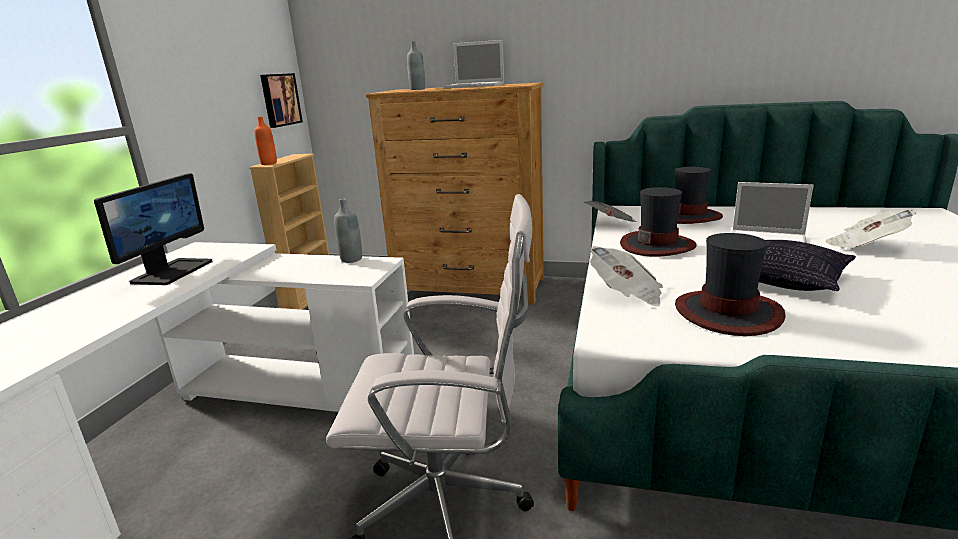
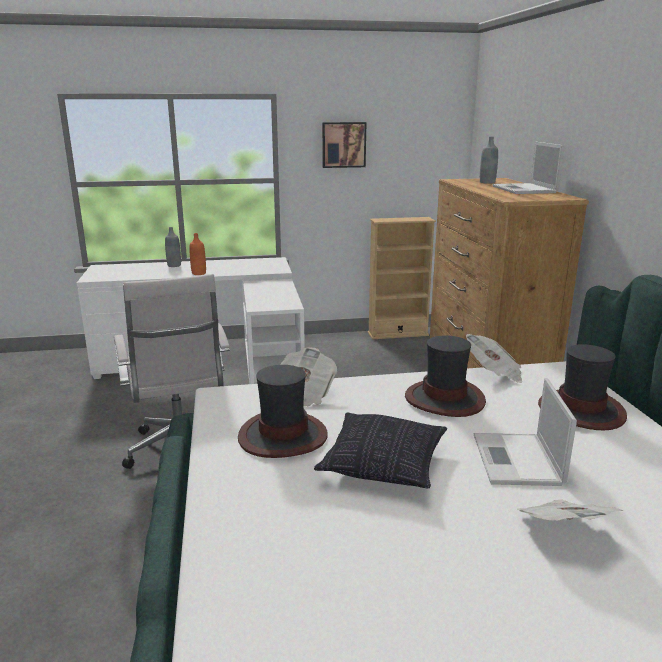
camera: 65 degrees right, 0 degrees up
monitor [94,173,213,285] -> none
orange bottle [254,117,277,165] -> orange bottle moved to [189,233,206,275]
picture [260,73,303,128] -> picture moved to [322,122,366,168]
grey bottle [334,199,362,263] -> grey bottle moved to [165,227,181,267]

